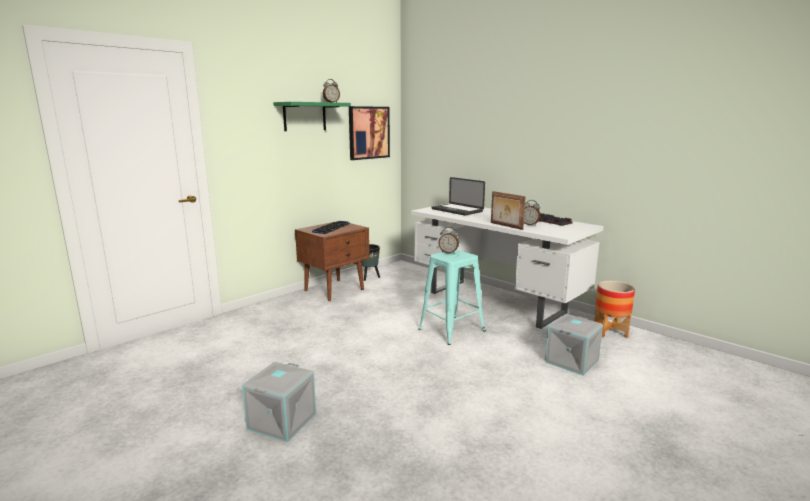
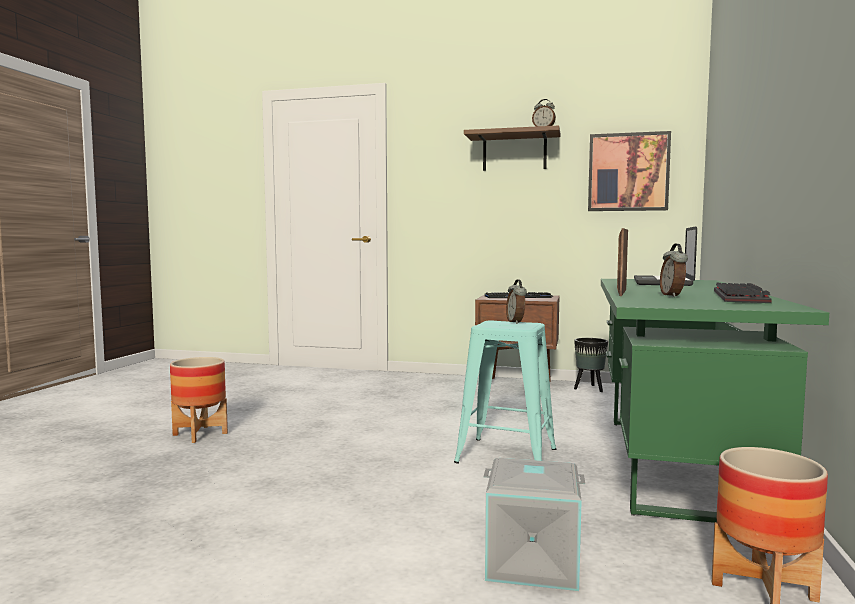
camera: 60 degrees right, 10 degrees down
grey storage box [242,362,316,442] -> planter [170,357,228,443]
green shelf [273,102,351,131] -> brown shelf [464,126,561,171]
white desk [411,203,604,329] -> green desk [601,279,829,523]

